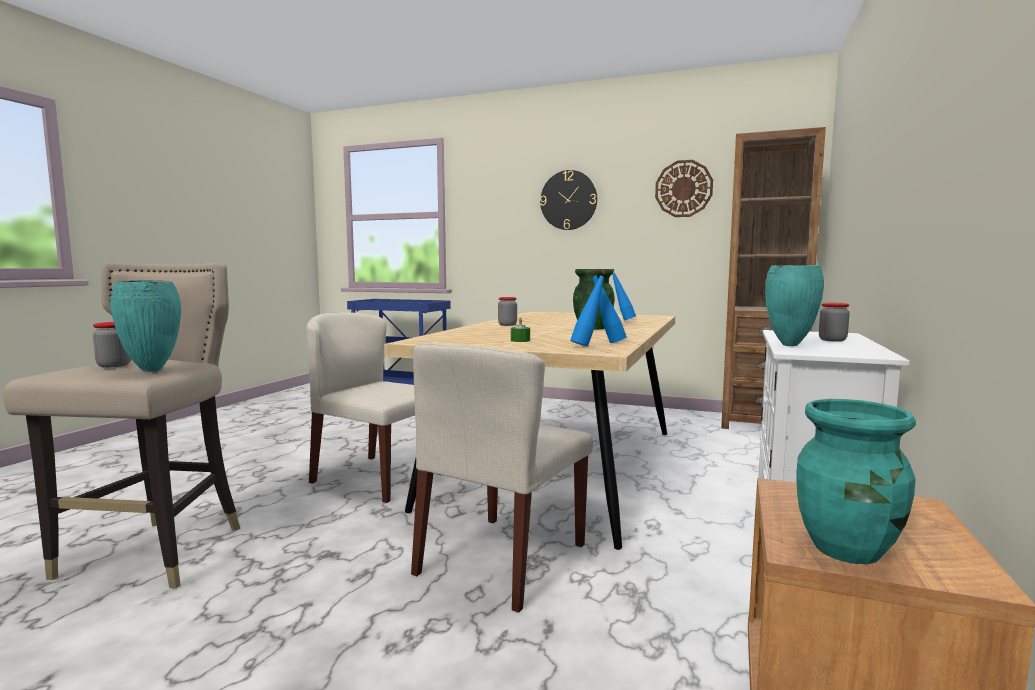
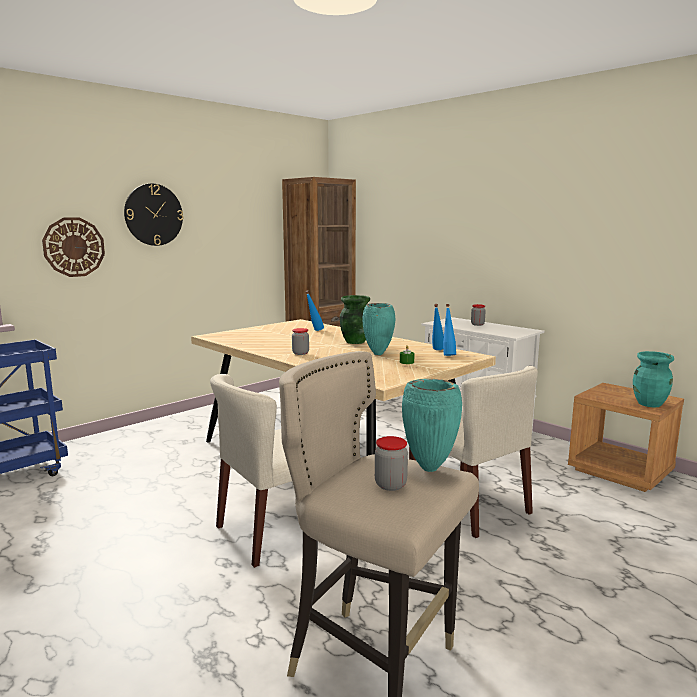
camera: 65 degrees left, 5 degrees up
wall clock [655,160,713,217] -> wall clock moved to [42,218,105,277]
turquoise vase [765,265,824,346] -> turquoise vase moved to [362,303,396,355]

